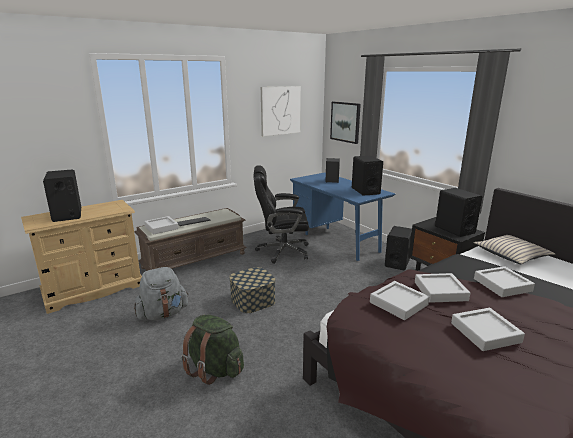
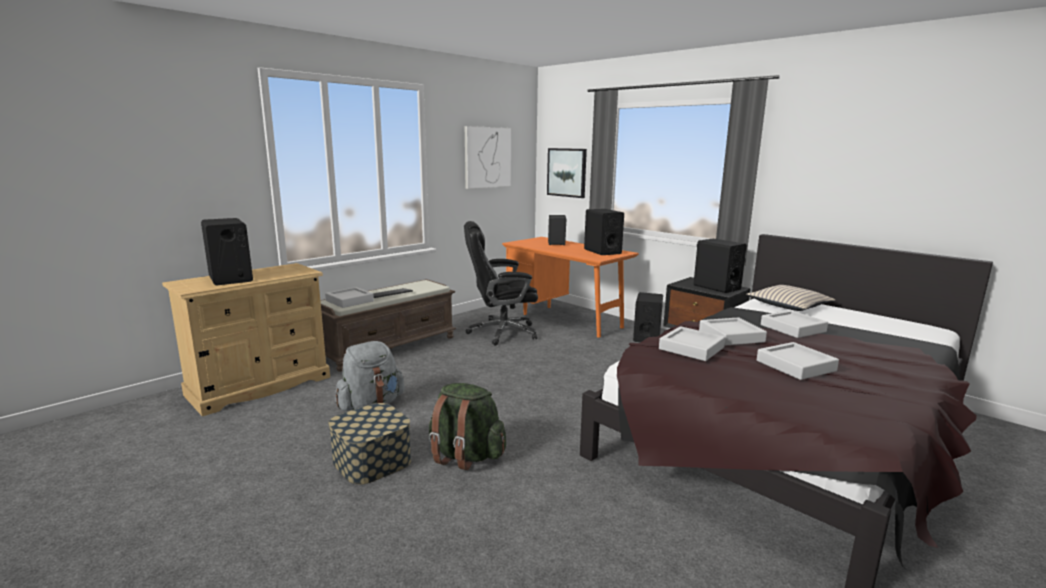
camera: 10 degrees left, 5 degrees down
storage box [229,267,276,313] -> storage box moved to [328,403,411,485]
blue desk [290,173,395,261] -> orange desk [502,237,639,338]

